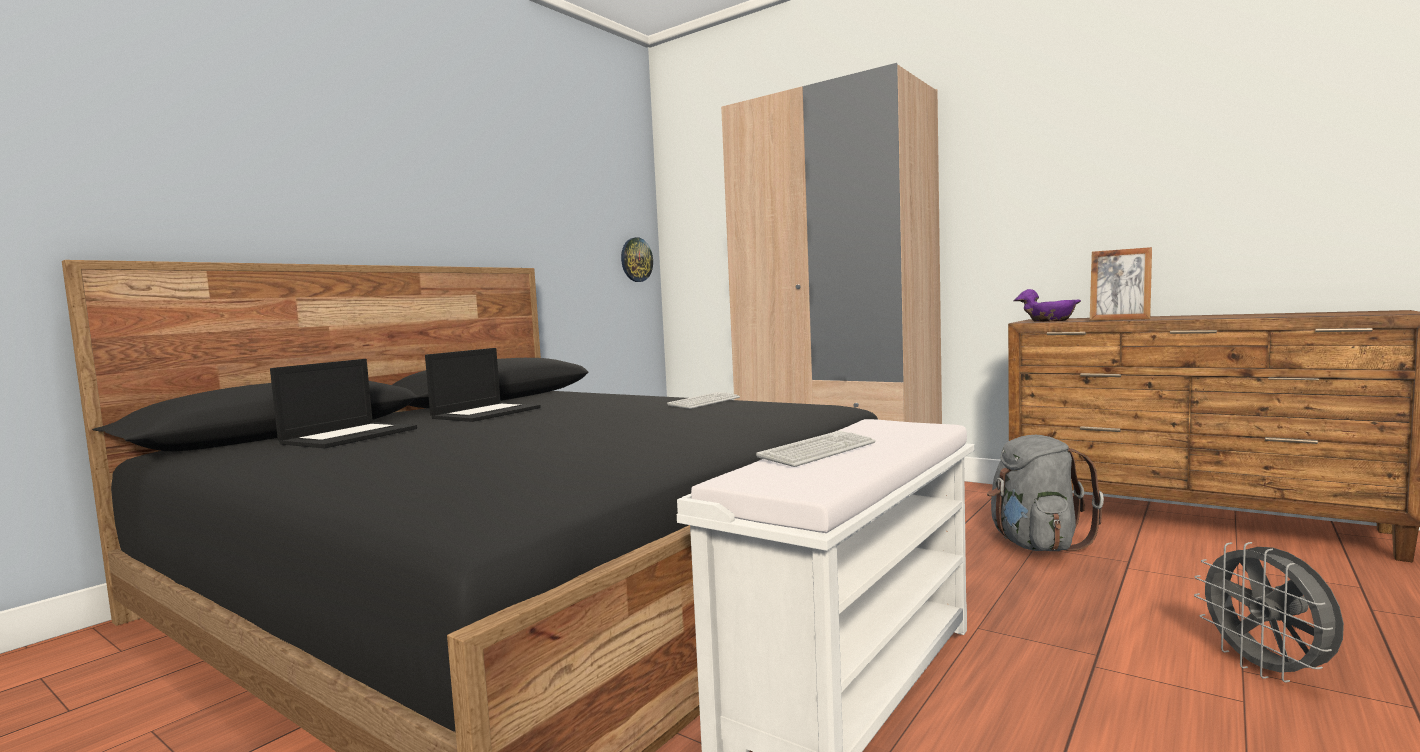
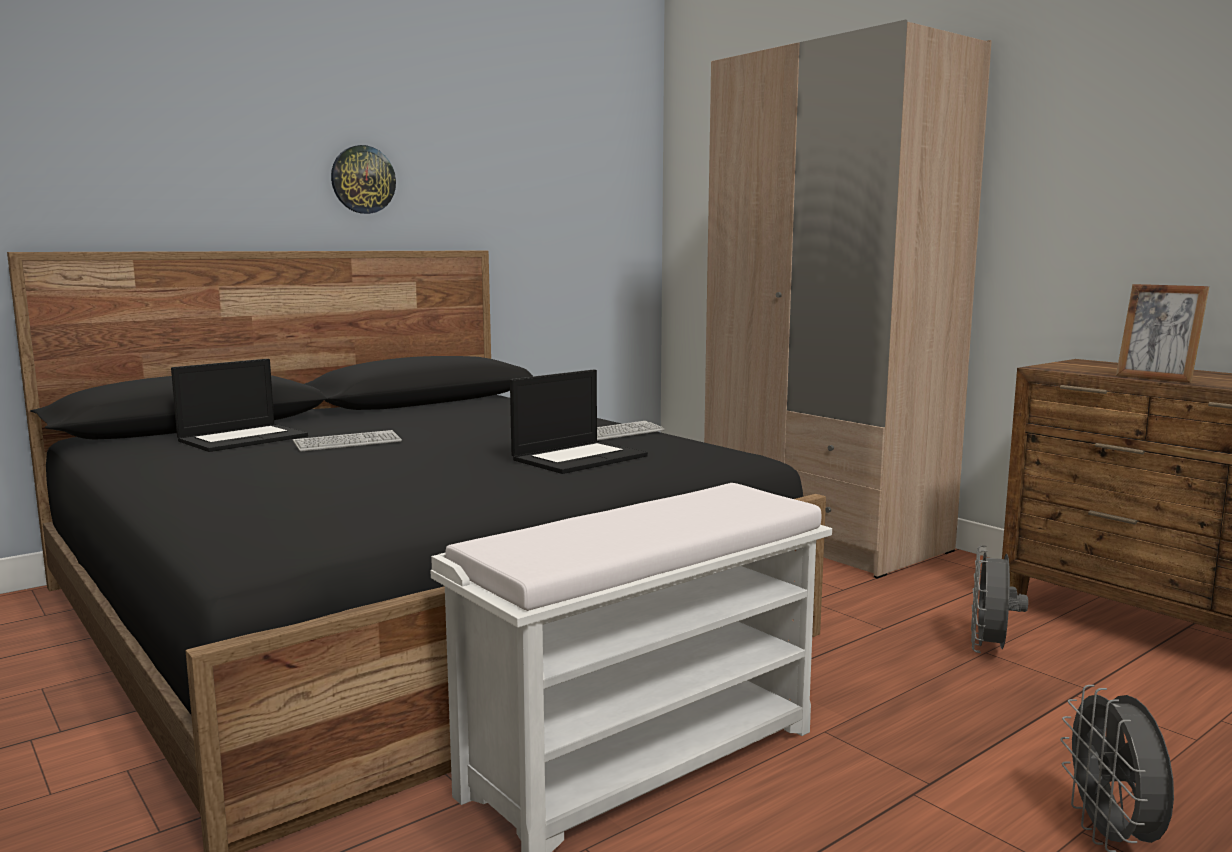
camera: 15 degrees right, 5 degrees up
laptop [425,348,541,422] -> laptop moved to [510,369,648,474]
wall clock [621,237,653,282] -> wall clock moved to [331,145,396,214]
keyboard [756,431,876,467] -> keyboard moved to [293,430,402,451]
grey backpack [987,435,1104,551] -> grey fan [971,545,1028,653]
purple bowl [1013,289,1081,322] -> none

